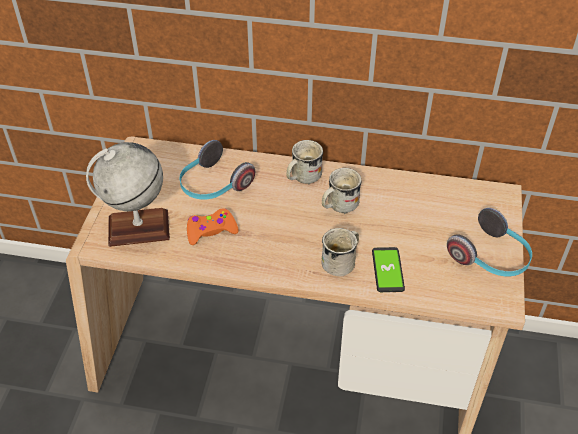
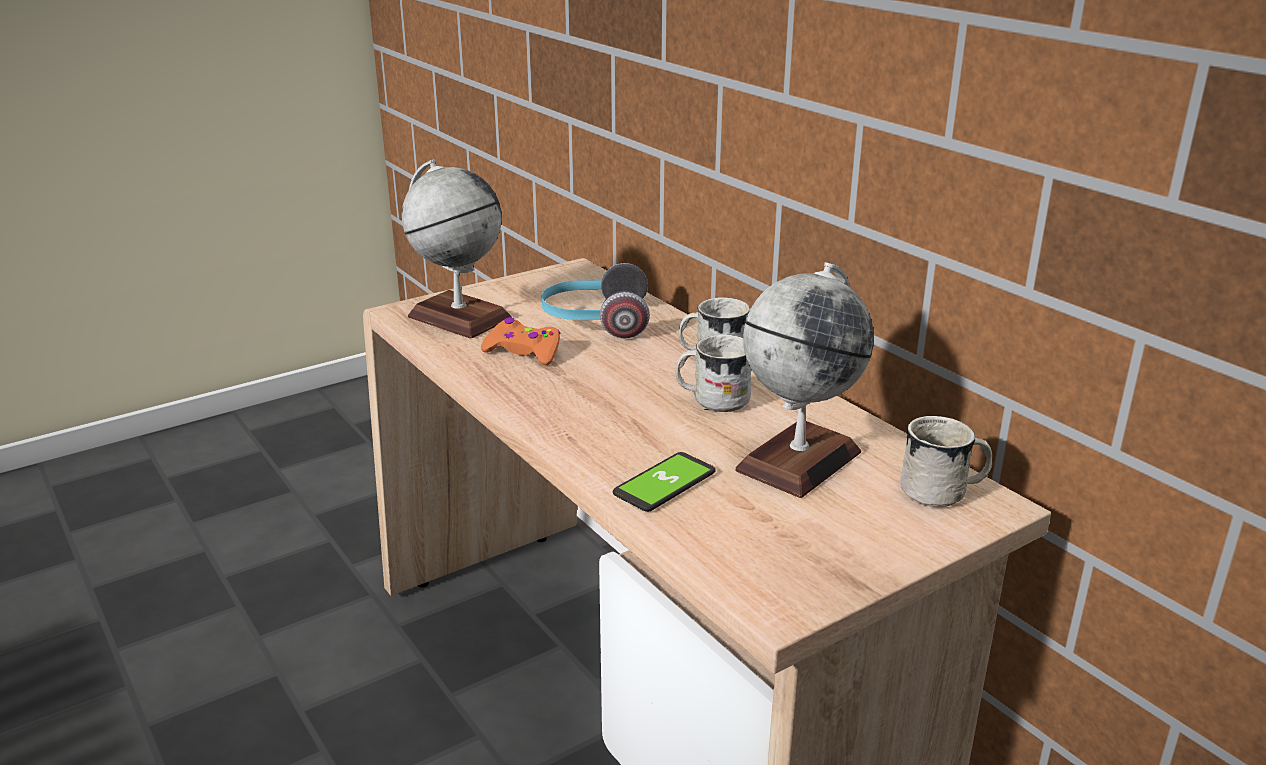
camera: 45 degrees right, 20 degrees down
white mug [321,228,359,276] -> white mug moved to [900,416,992,507]
headphones [447,208,532,276] -> none
none -> globe [735,262,874,498]

